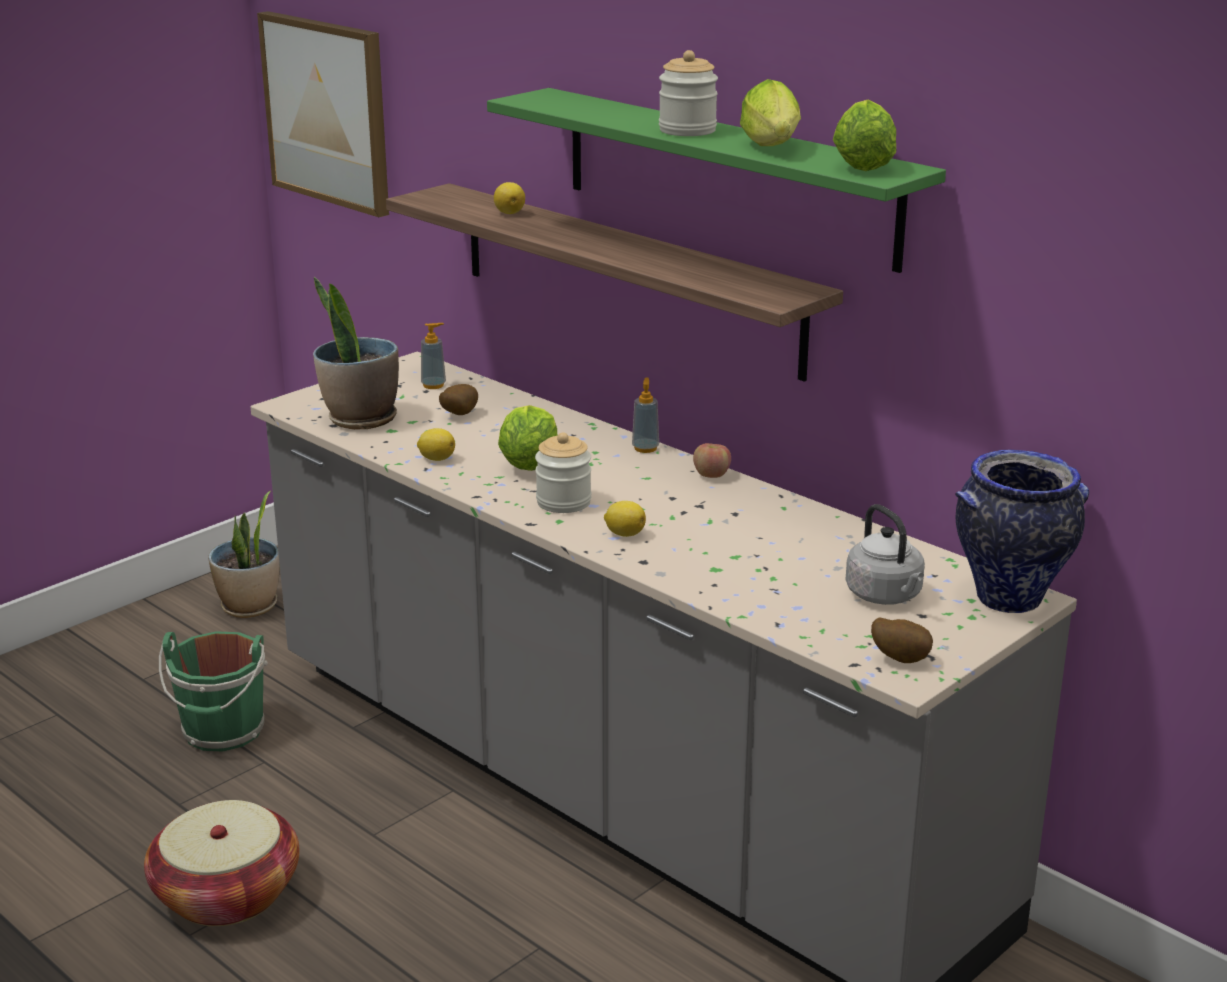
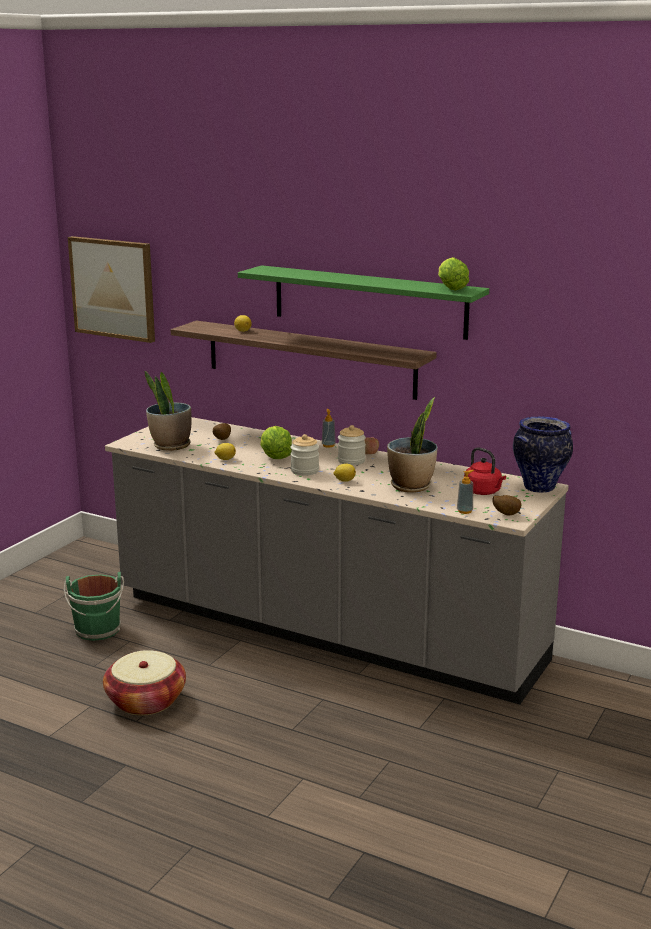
camera: 15 degrees left, 5 degrees down
potted plant [208,491,280,618] -> potted plant moved to [387,397,437,493]
soap dispenser [421,323,446,389] -> soap dispenser moved to [457,470,474,514]
jar [659,50,718,136] -> jar moved to [338,425,366,465]
lettuce [740,79,801,146] -> none
grey kettle [846,504,925,605] -> red kettle [464,447,506,495]

